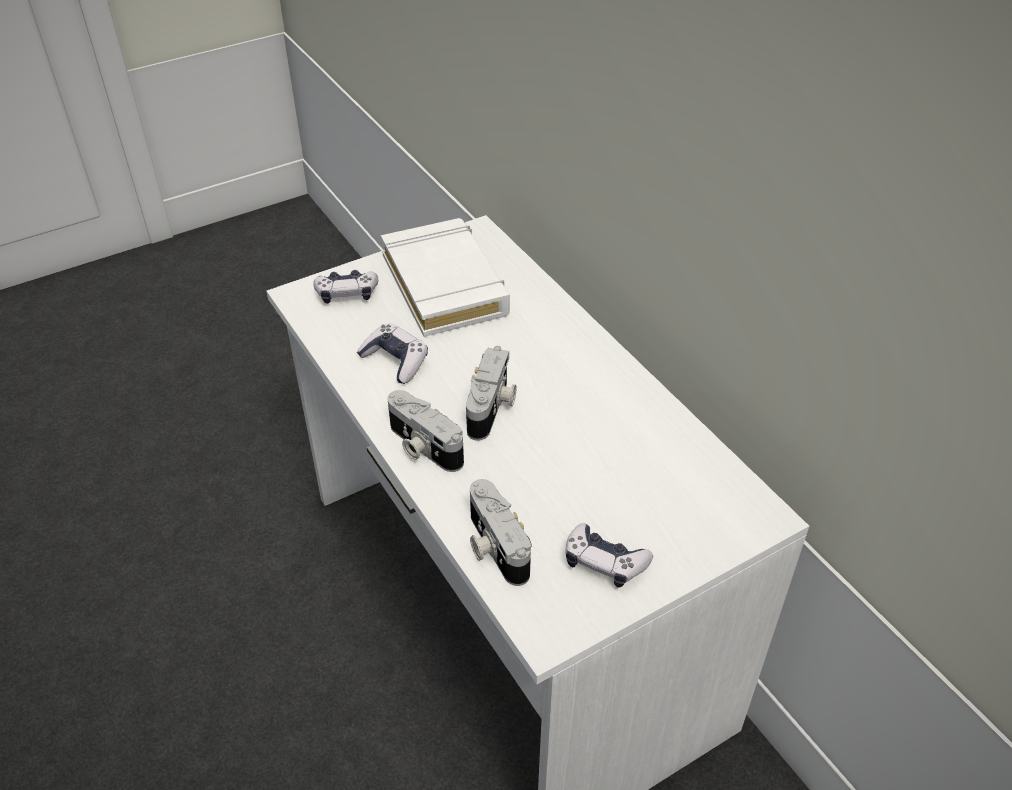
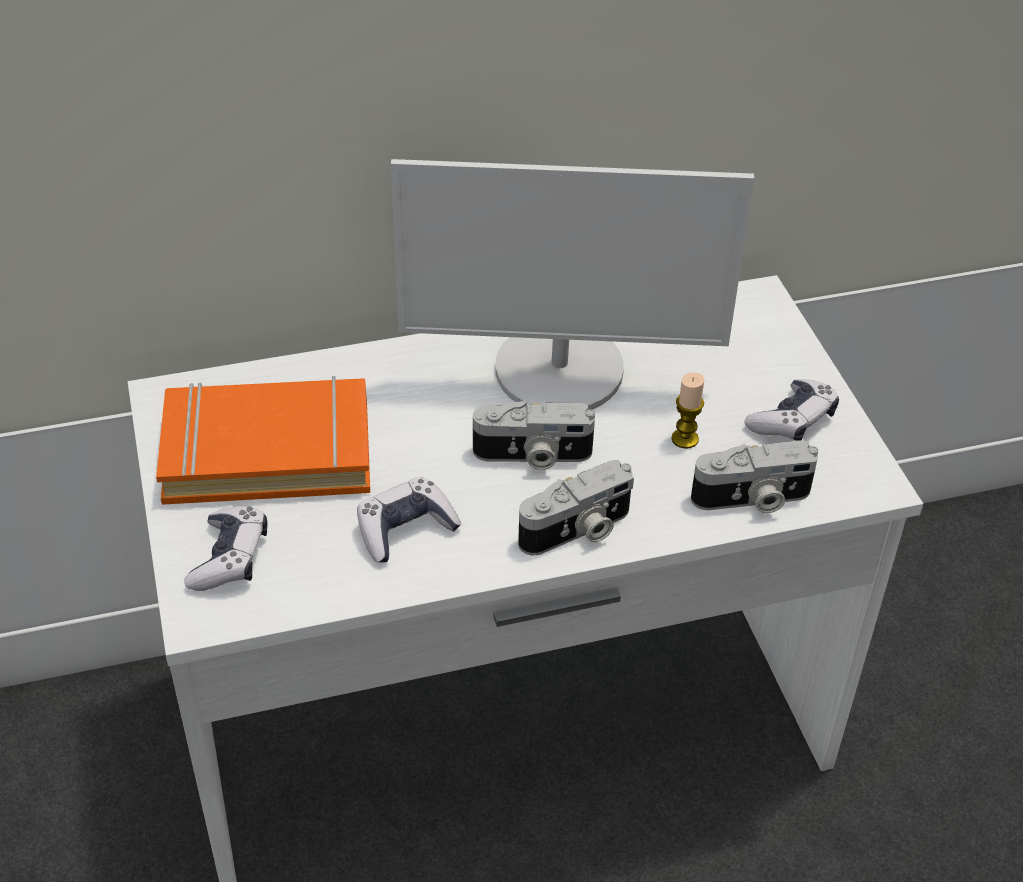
camera: 75 degrees left, 0 degrees up
white book [381,218,510,337] -> orange book [156,376,370,505]
camera [466,346,517,441] -> camera turned 150 degrees clockwise [473,400,595,470]
none -> monitor [391,159,754,410]
none -> candle [672,372,705,449]

